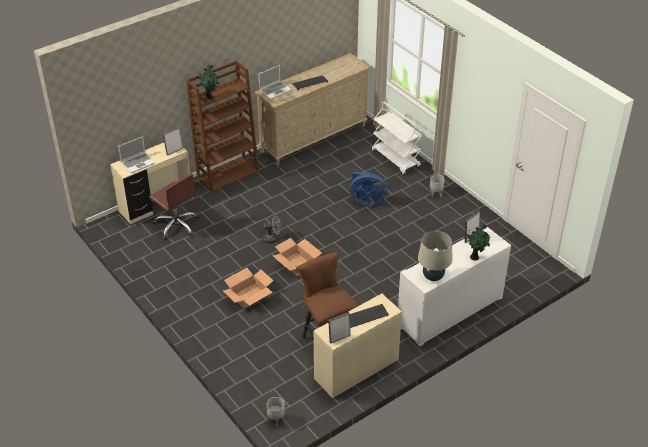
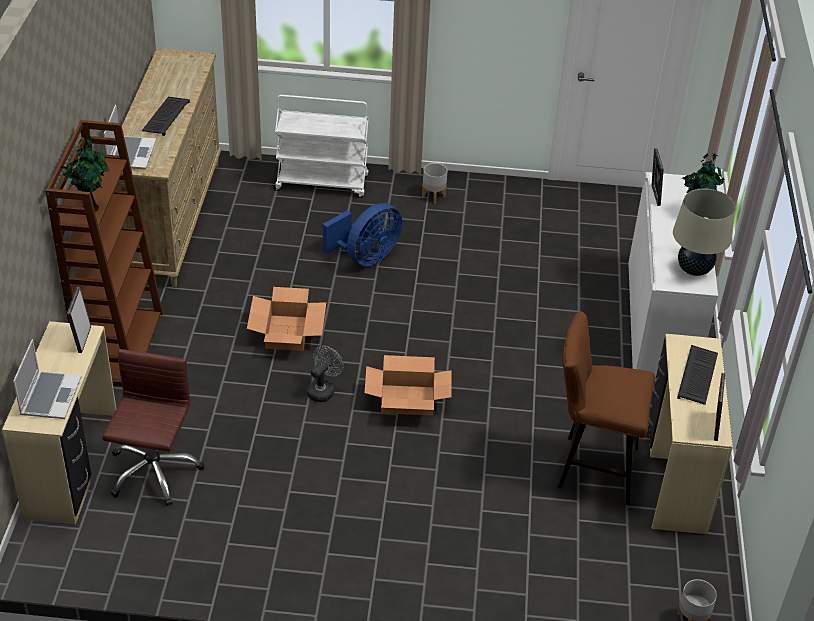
camera: 50 degrees left, 0 degrees up
brown office chair [149,173,199,240] -> brown office chair turned 75 degrees counterclockwise [102,349,204,506]
cardboard box [223,268,273,308] -> cardboard box moved to [247,287,326,351]

